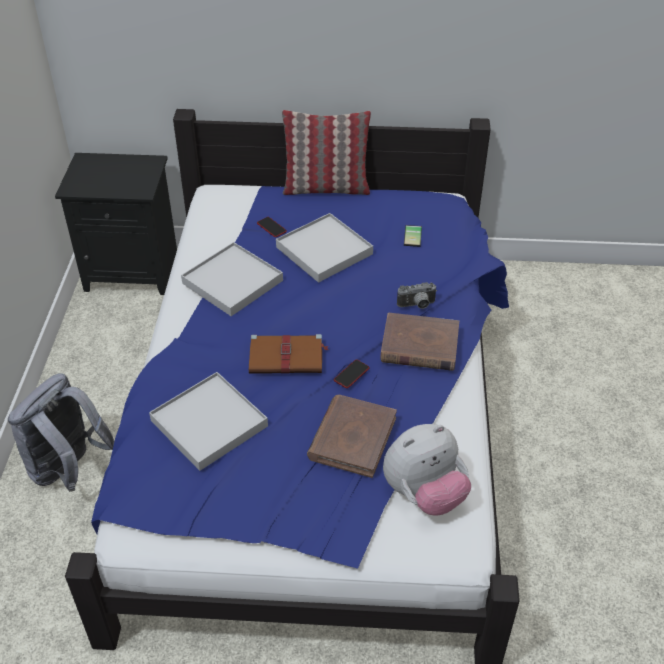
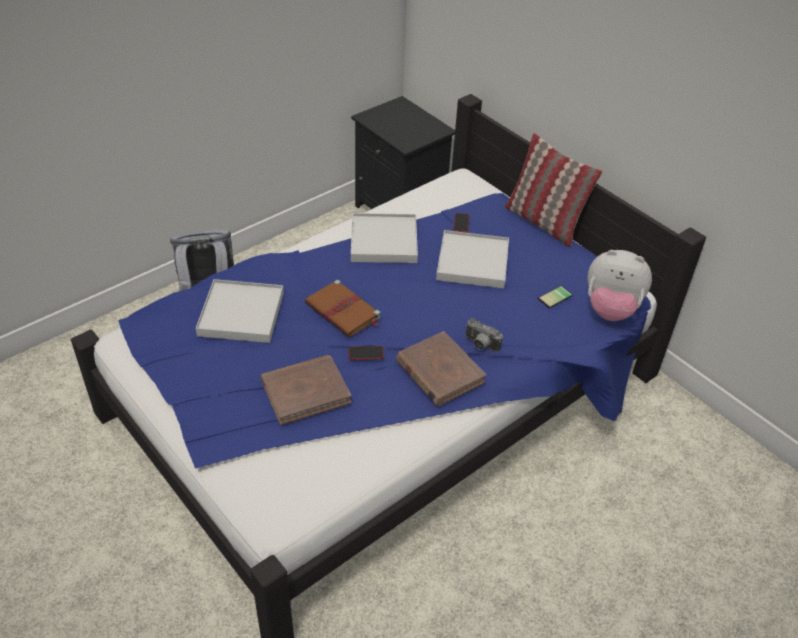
camera: 45 degrees right, 0 degrees up
plush toy [383,424,471,516] -> plush toy moved to [587,250,652,321]

